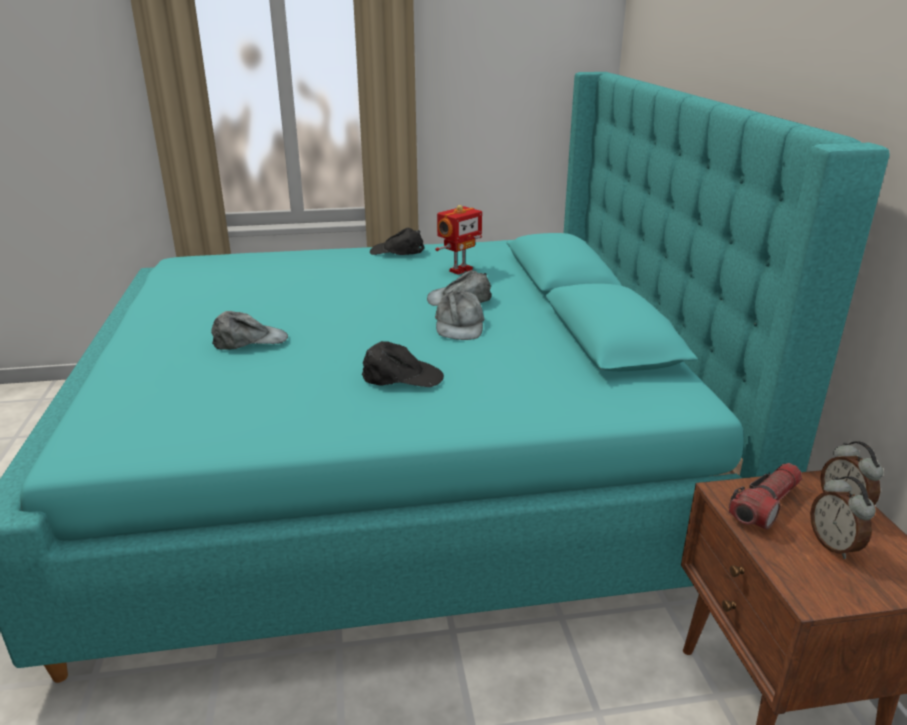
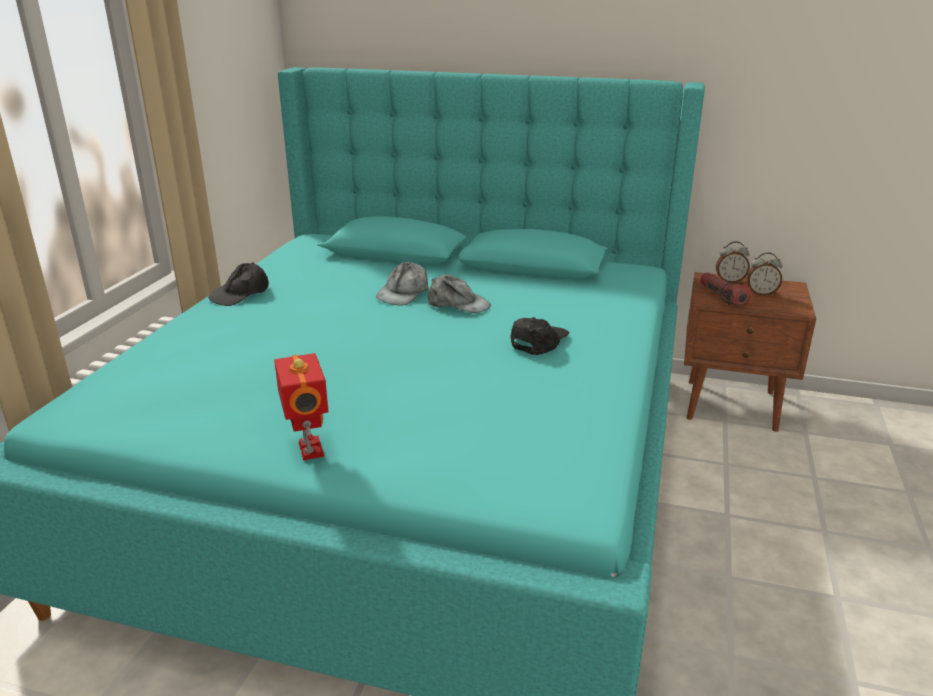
camera: 65 degrees left, 0 degrees up
grey cap [211,311,288,350] -> none
toy robot [435,205,482,275] -> toy robot moved to [274,353,328,460]

